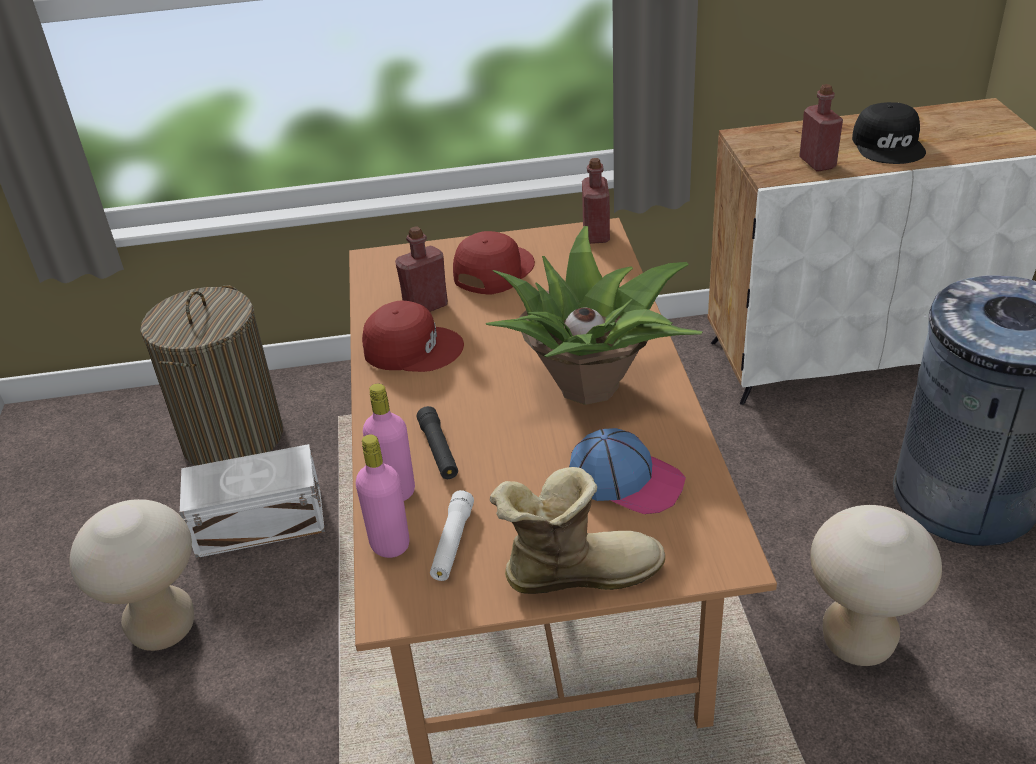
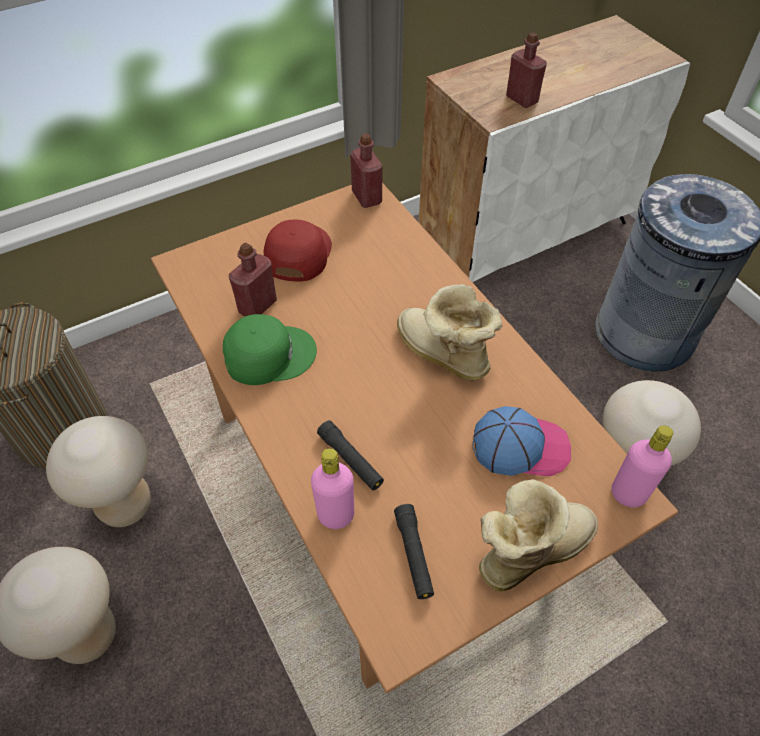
camera: 25 degrees left, 15 degrees up
white storage box [180,444,325,558] -> beige stool [46,416,151,527]
pink bottle [356,434,410,558] -> pink bottle moved to [611,425,673,507]
red cap [362,301,464,372] -> green cap [223,314,317,385]
white flashlight [430,490,474,581] -> black flashlight [394,504,434,599]
potted plant [486,226,703,405] -> boot [397,284,502,381]
black cap [852,102,926,164] -> none

